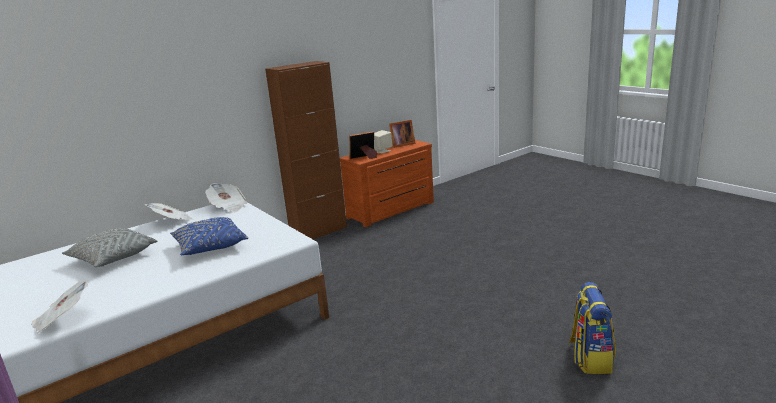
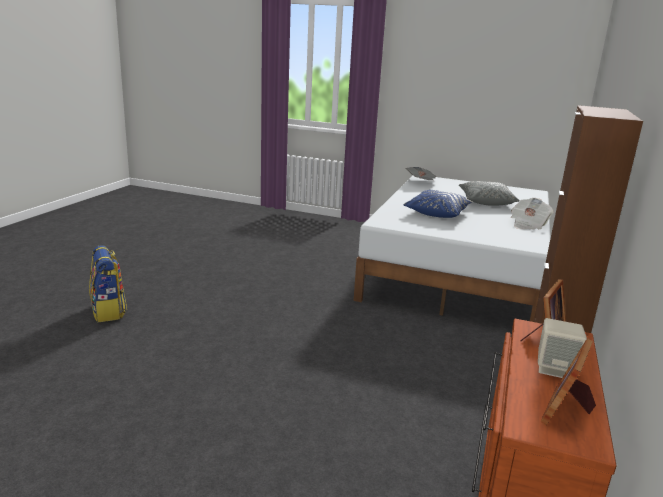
camera: 145 degrees right, 0 degrees up
newspaper [205,183,248,213] -> none

